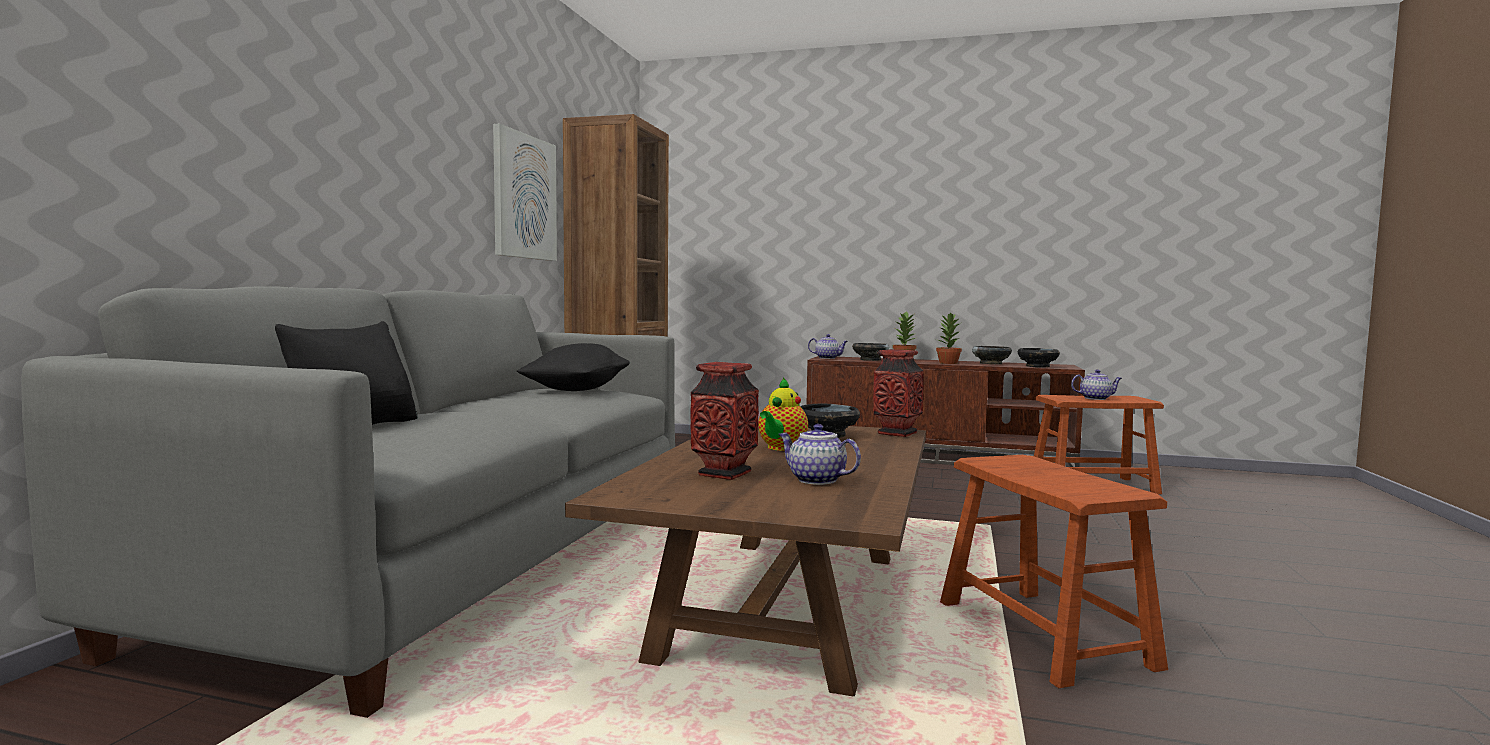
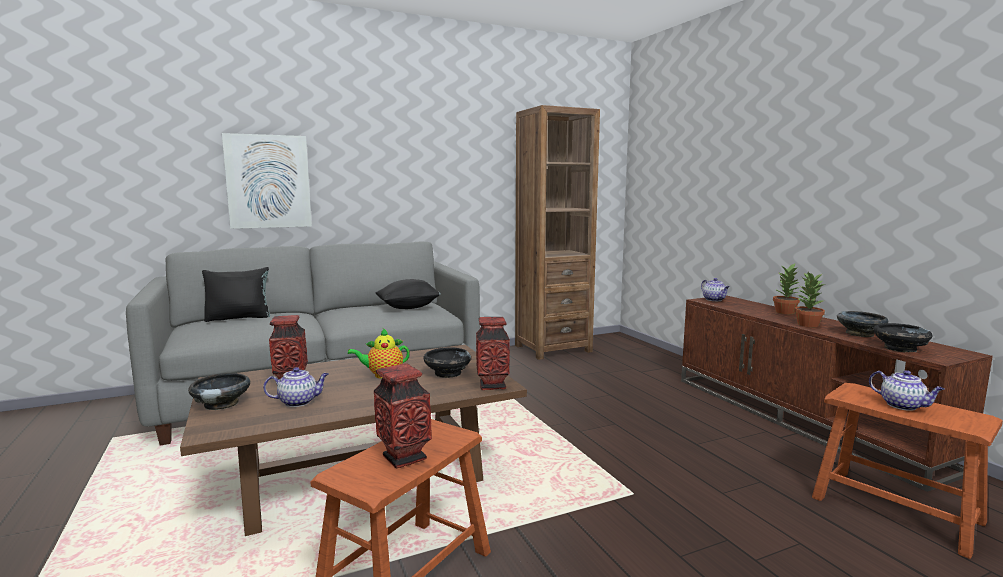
camera: 50 degrees right, 5 degrees up
picture [493,124,557,261] -> picture moved to [222,133,312,229]
teapot [779,424,861,485] -> teapot turned 75 degrees clockwise [263,367,329,407]
black bowl [852,343,889,361] -> black bowl moved to [188,373,250,410]
none -> vase [374,363,432,468]

